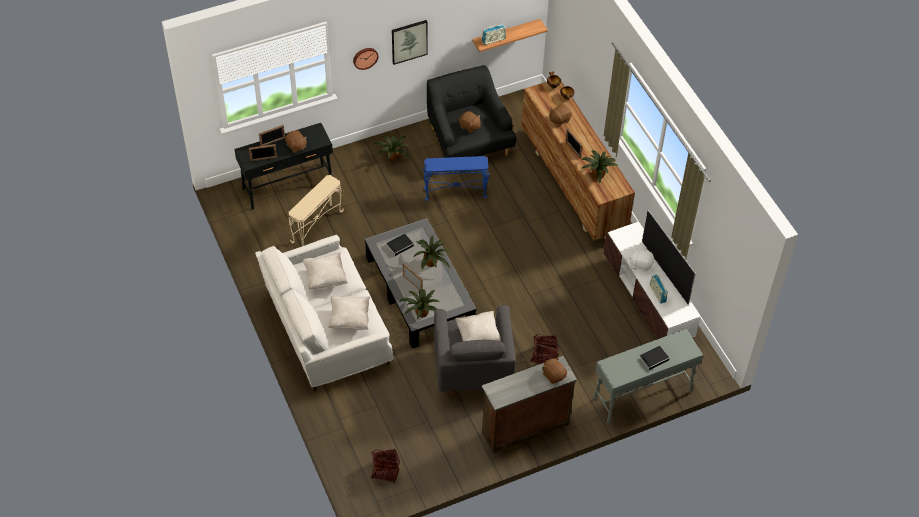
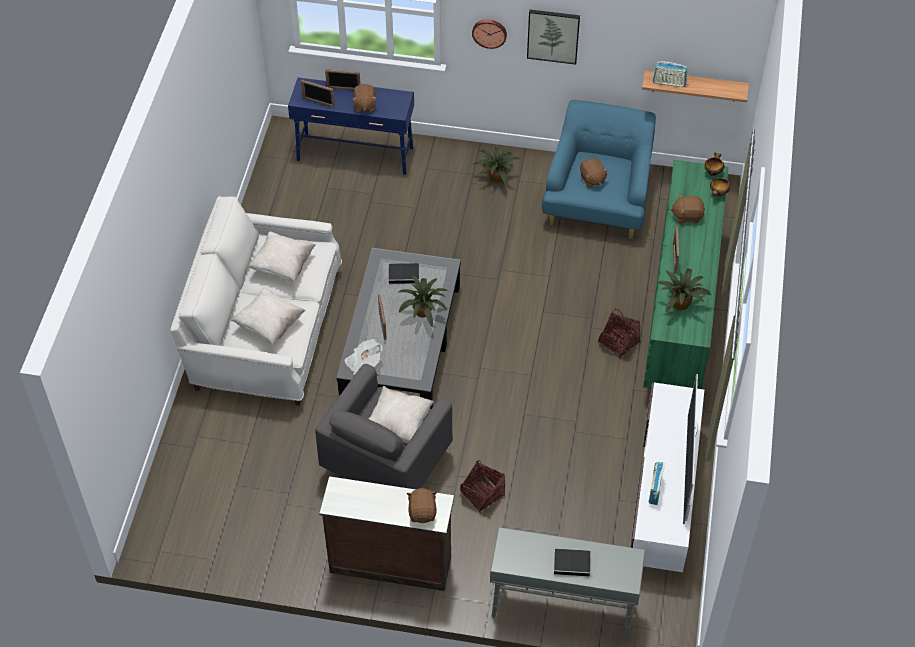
camera: 35 degrees right, 0 degrees up
black console table [234,123,333,209] -> blue console table [288,78,414,175]
beige side table [289,175,344,246] -> none
basket [371,449,400,483] -> basket moved to [598,309,640,359]
potted plant [398,289,440,319] -> newspaper [344,339,383,375]
blue side table [423,156,489,201] -> none
black armchair [427,65,516,158] -> blue armchair [542,100,656,239]
brown cabinet [521,81,635,241] -> green cabinet [643,160,729,389]
white plush toy [629,248,654,272] -> none

